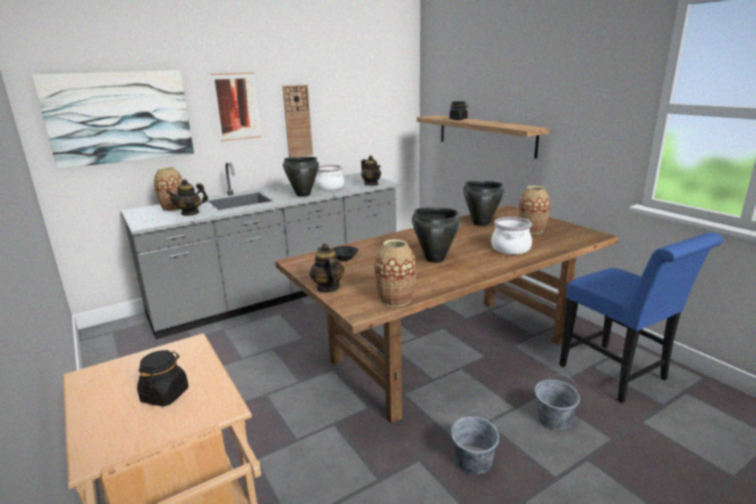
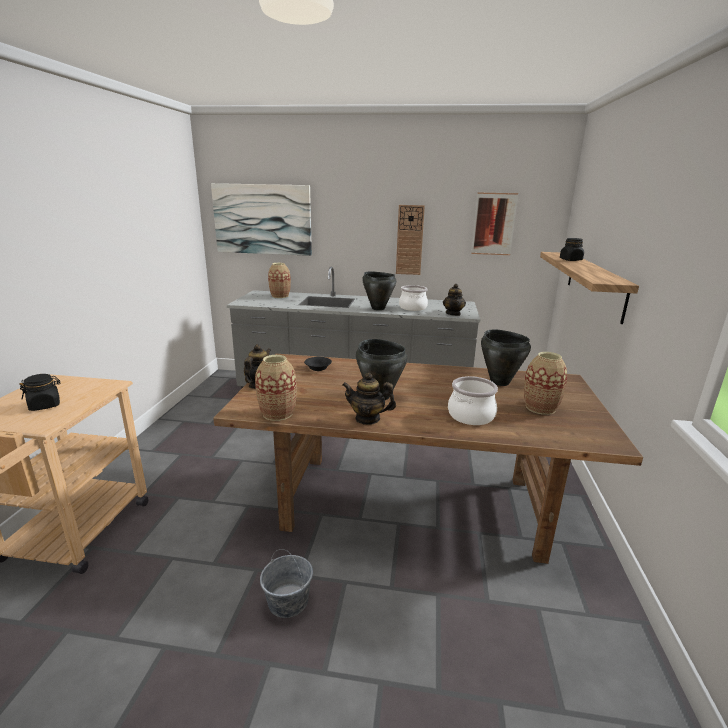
camera: 40 degrees right, 0 degrees up
teapot [166,179,208,216] -> teapot moved to [342,373,396,425]
picture [212,72,261,141] -> picture moved to [471,193,518,255]
grey bucket [535,375,580,430] -> none
blue chair [559,233,724,403] -> none

